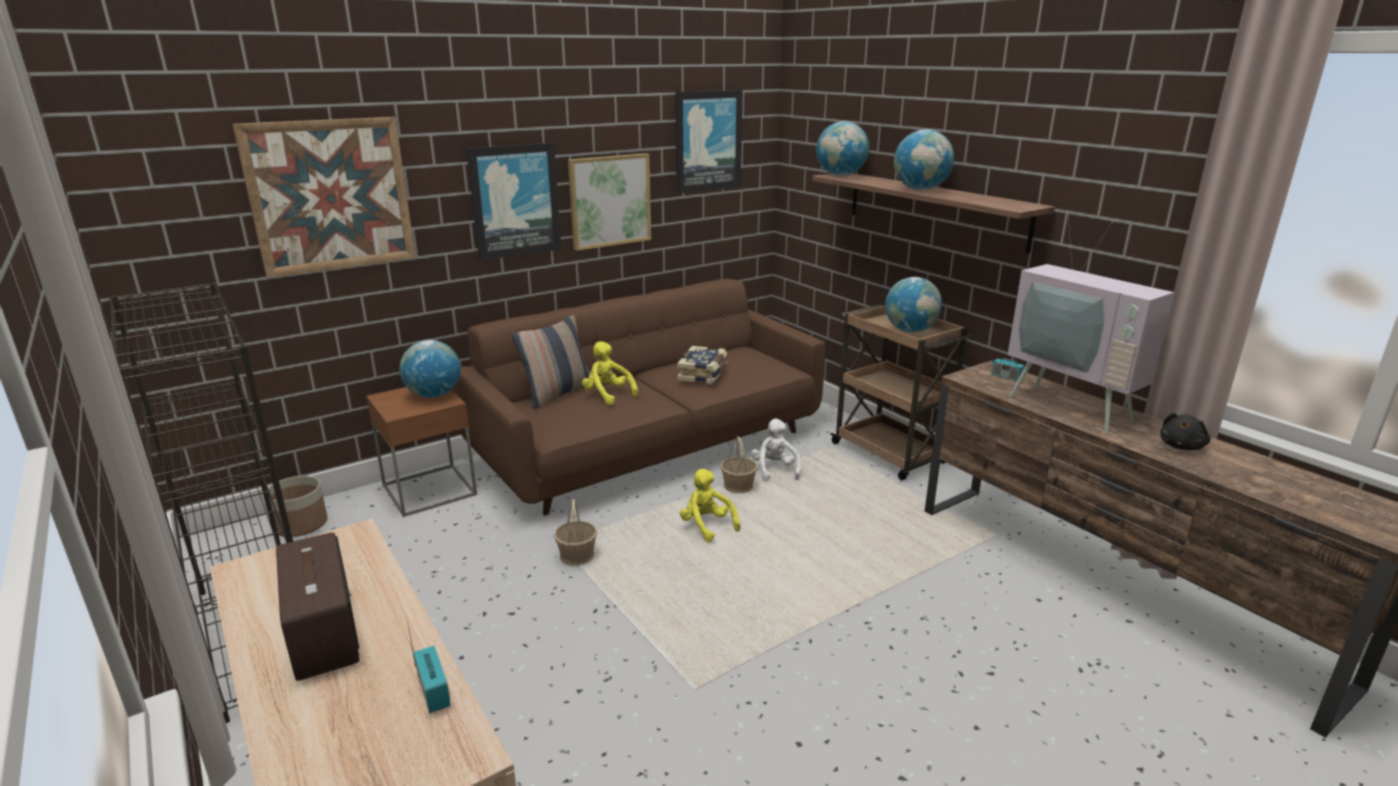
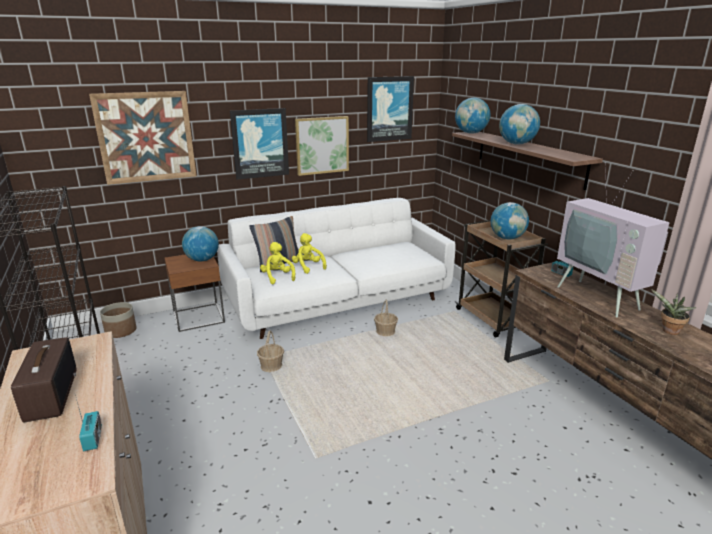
camera: 10 degrees right, 0 degrees up
brown sofa [453,279,825,516] -> white sofa [217,198,456,339]
book [677,346,727,384] -> none
yellow plush toy [680,469,740,542] -> yellow plush toy moved to [260,242,295,284]
white plush toy [751,419,801,481] -> none
black plush toy [1160,413,1210,450] -> potted plant [651,289,696,335]

